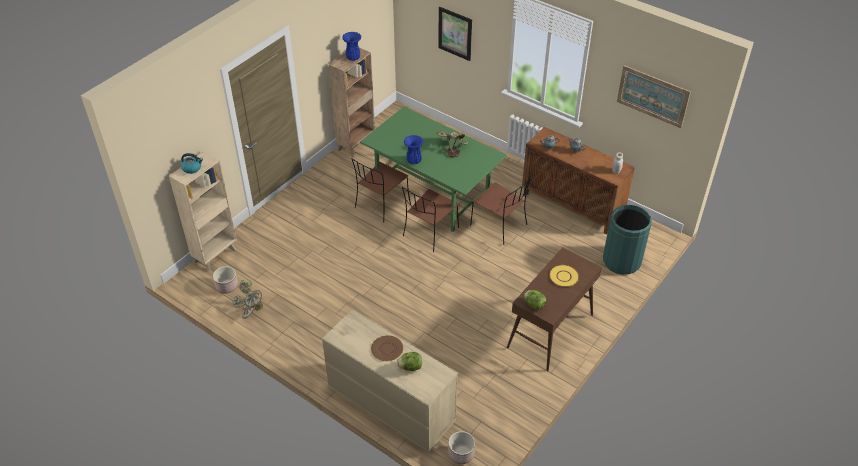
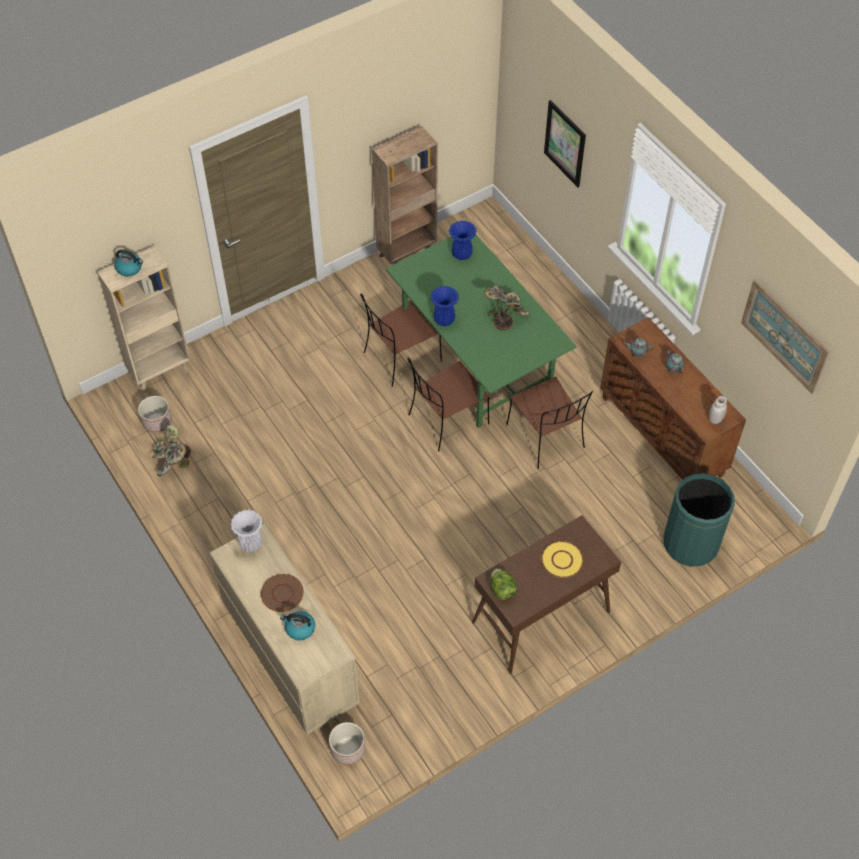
camera: 20 degrees right, 10 degrees up
blue vase [342,32,361,61] -> blue vase moved to [449,221,476,260]
lettuce [397,352,422,371] -> kettle [280,611,315,640]
none -> white vase [231,510,263,552]

